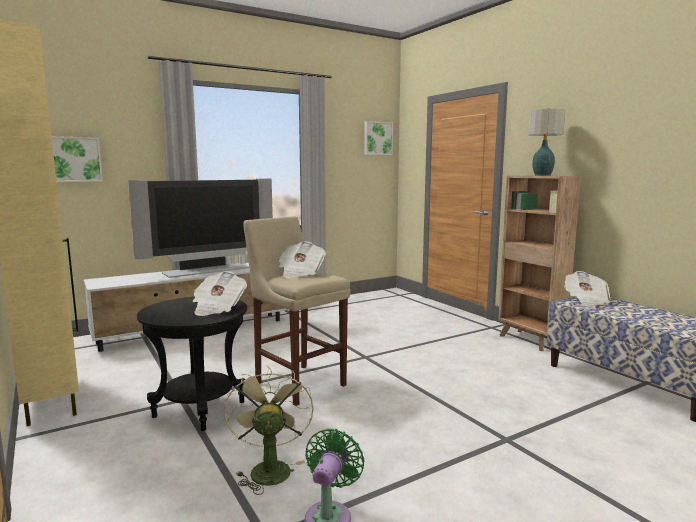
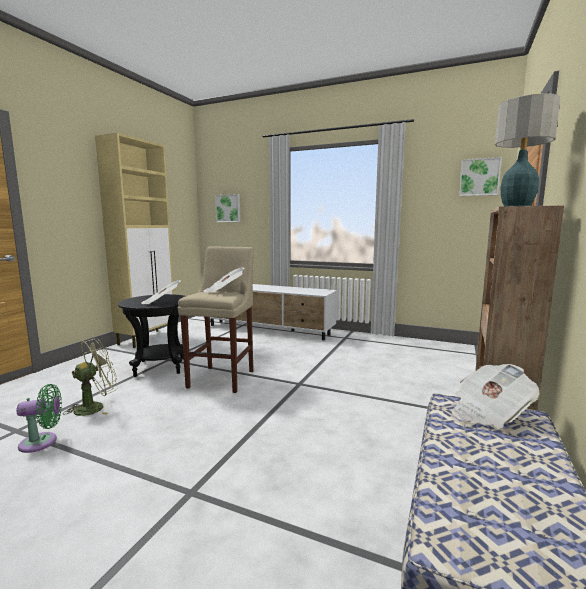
camera: 55 degrees right, 0 degrees up
television [128,178,273,278] -> none

